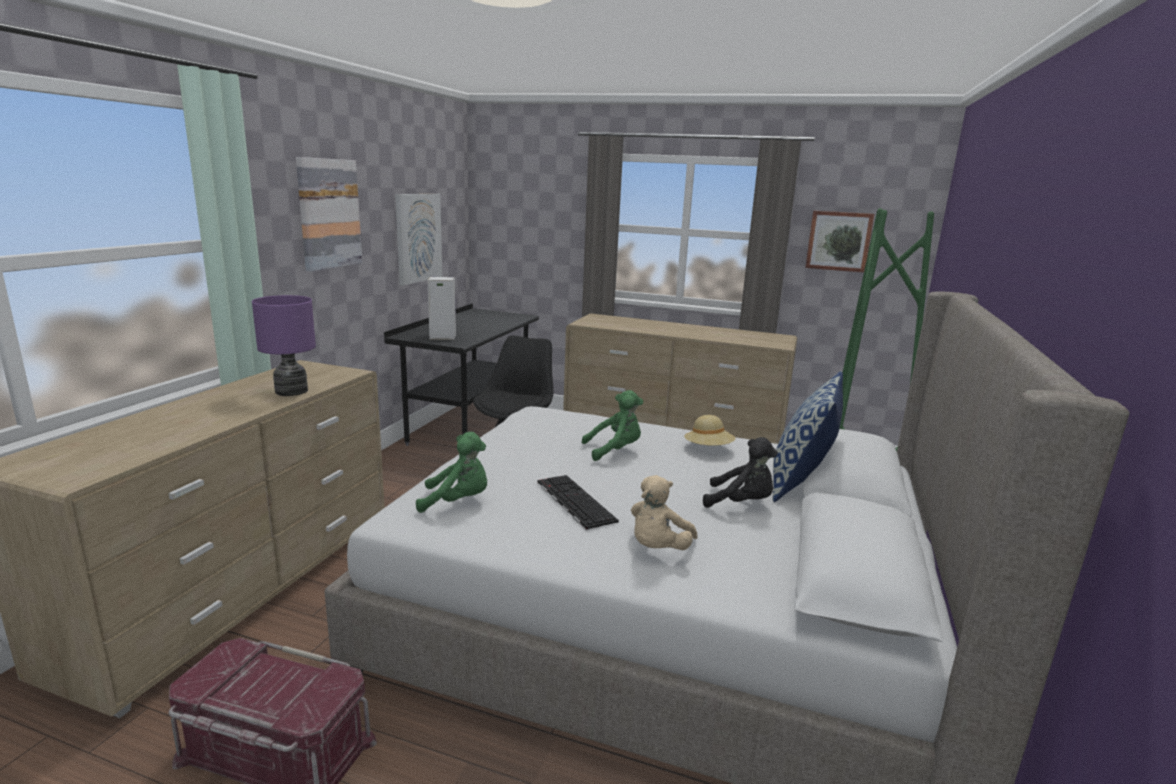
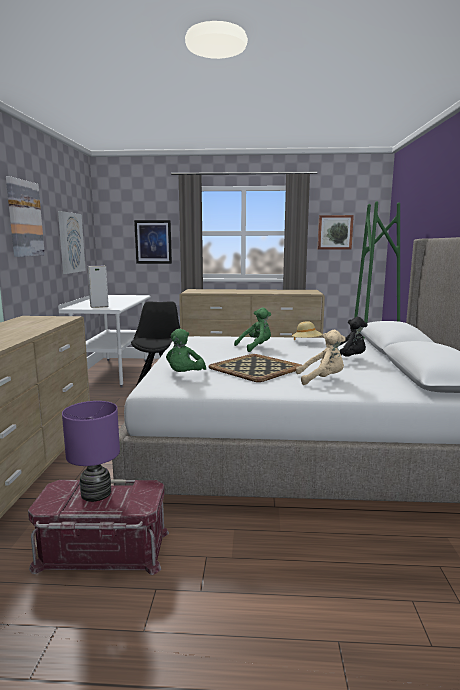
camera: 15 degrees left, 5 degrees down
purple table lamp [252,295,316,396] -> purple table lamp moved to [62,401,120,502]
black desk [384,303,539,446] -> white desk [58,295,151,388]
green plush toy [416,432,487,513] -> green plush toy turned 120 degrees clockwise [166,329,206,372]
keyboard [538,475,619,530] -> tray [208,354,302,382]
beige plush toy [631,475,697,550] -> beige plush toy turned 105 degrees counterclockwise [296,330,346,385]
pillow [773,371,843,502] -> none
none -> picture [134,220,172,264]

